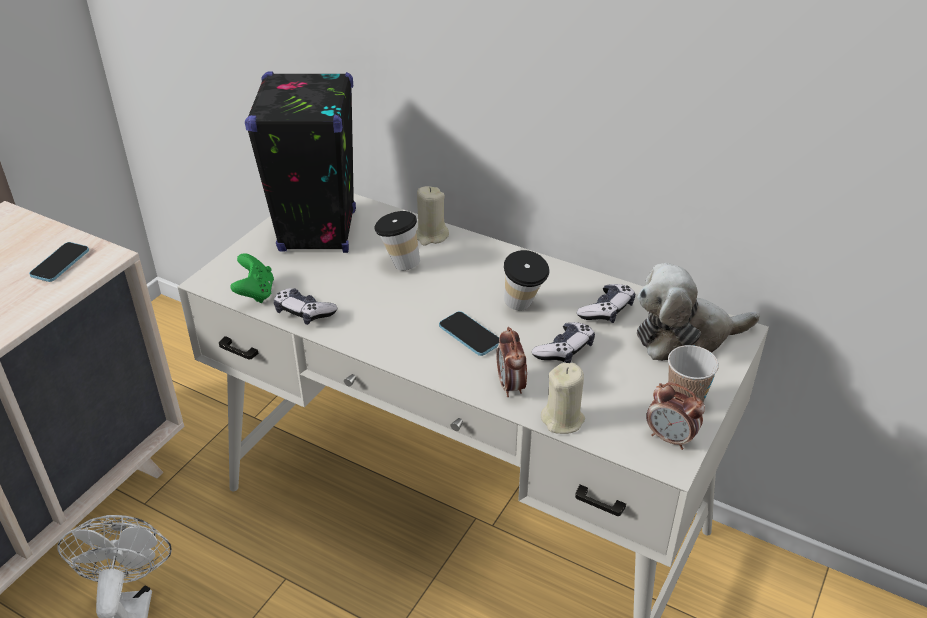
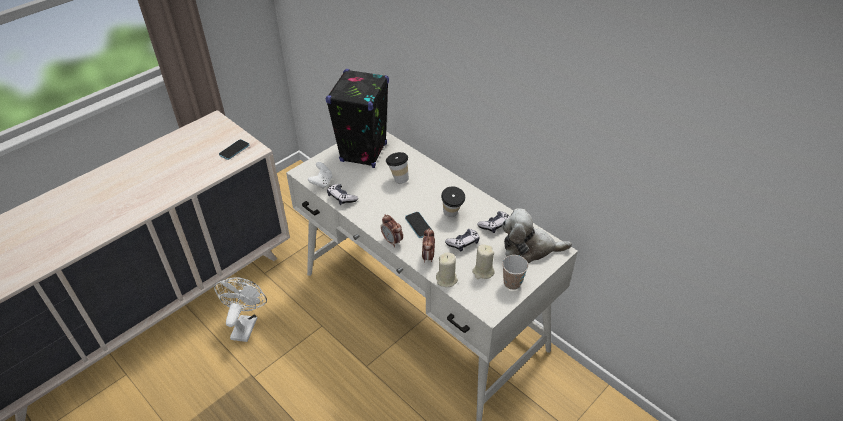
camera: 15 degrees right, 5 degrees up
green game controller [230,253,274,303] -> white game controller [308,162,332,189]
beige candle [416,186,449,245] -> beige candle moved to [472,244,495,279]
alarm clock [646,382,705,450] -> alarm clock moved to [381,214,403,247]

